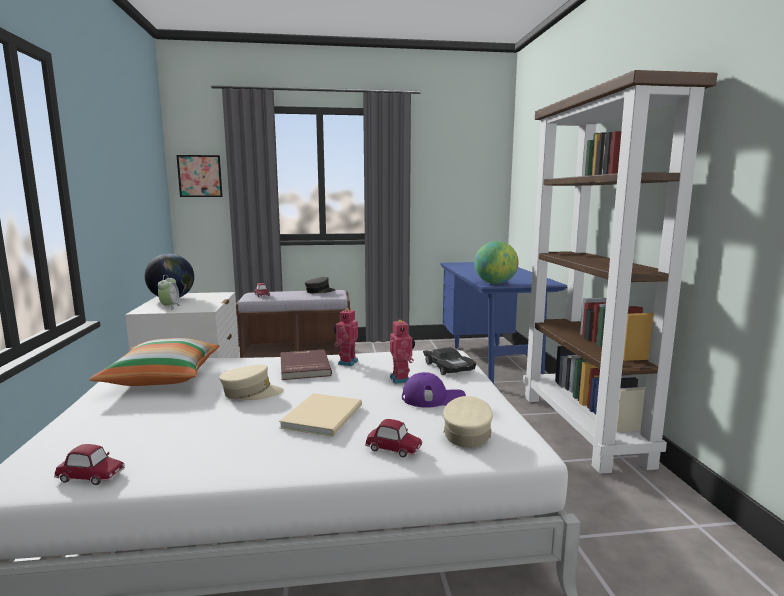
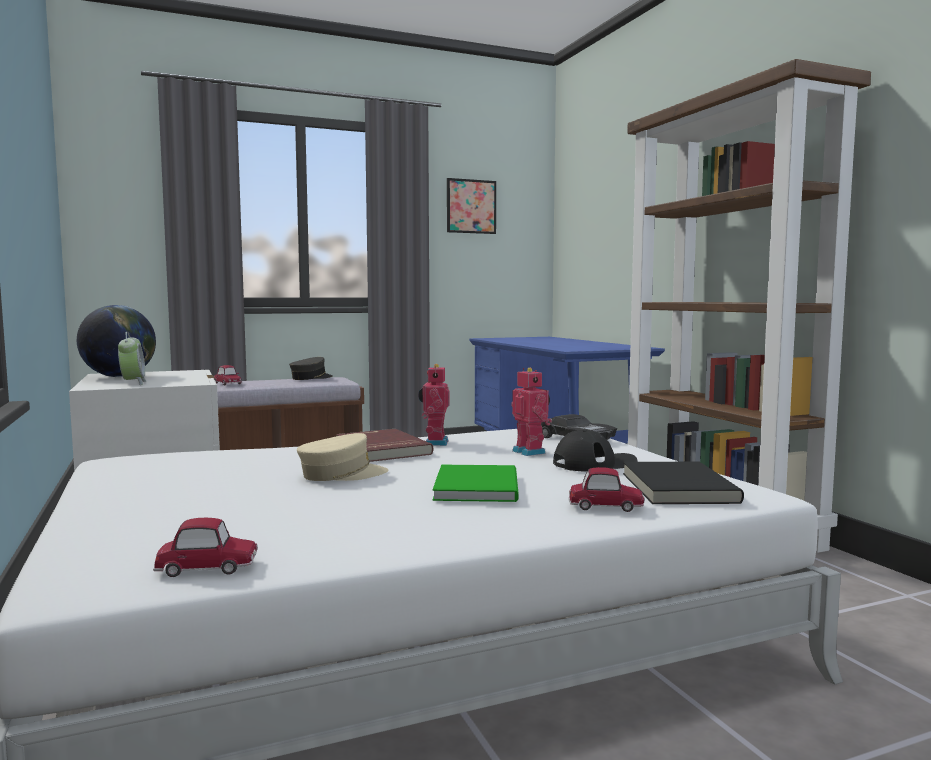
camera: 15 degrees left, 5 degrees down
pillow [89,338,219,386] -> none
picture [176,155,223,197] -> picture moved to [447,178,496,234]
beige book [279,393,362,437] -> green book [433,465,519,502]
purple cap [402,372,466,408] -> black cap [553,430,637,472]
beige cap [443,396,493,448] -> black book [623,462,744,504]
globe [474,241,519,284] -> none

